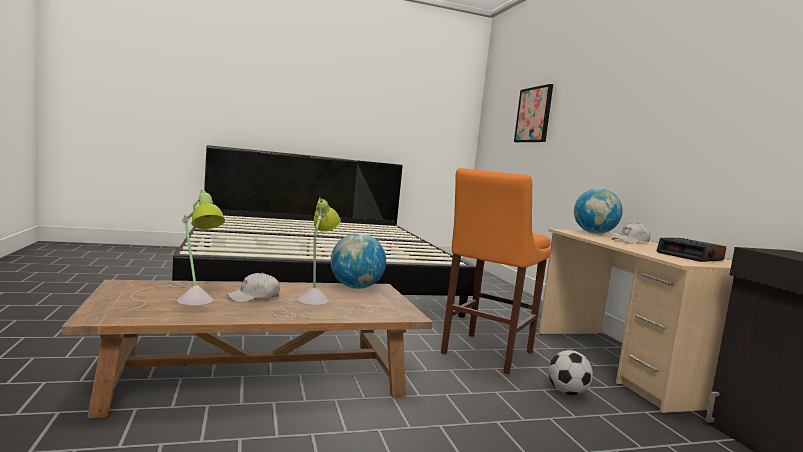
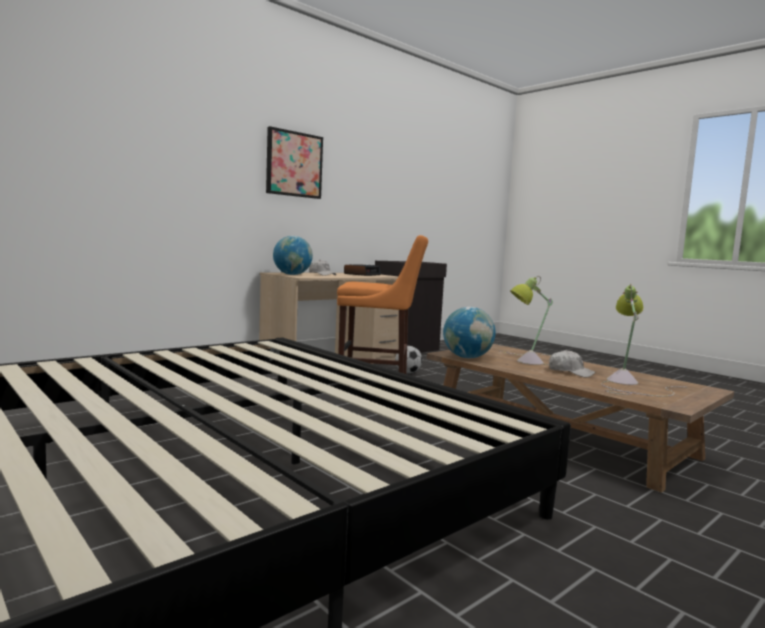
camera: 115 degrees left, 0 degrees up
picture [514,84,553,142] -> picture moved to [266,126,323,199]

